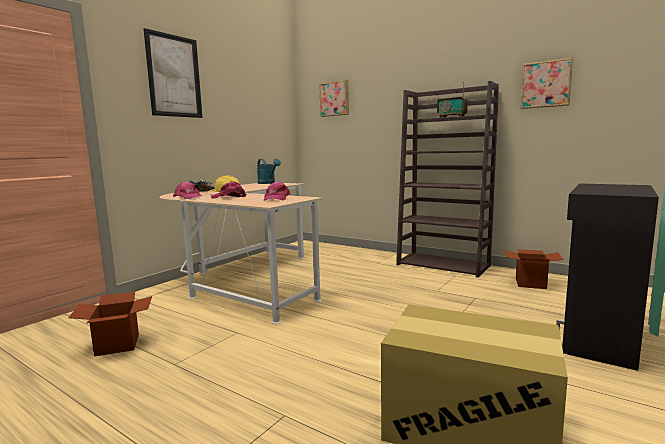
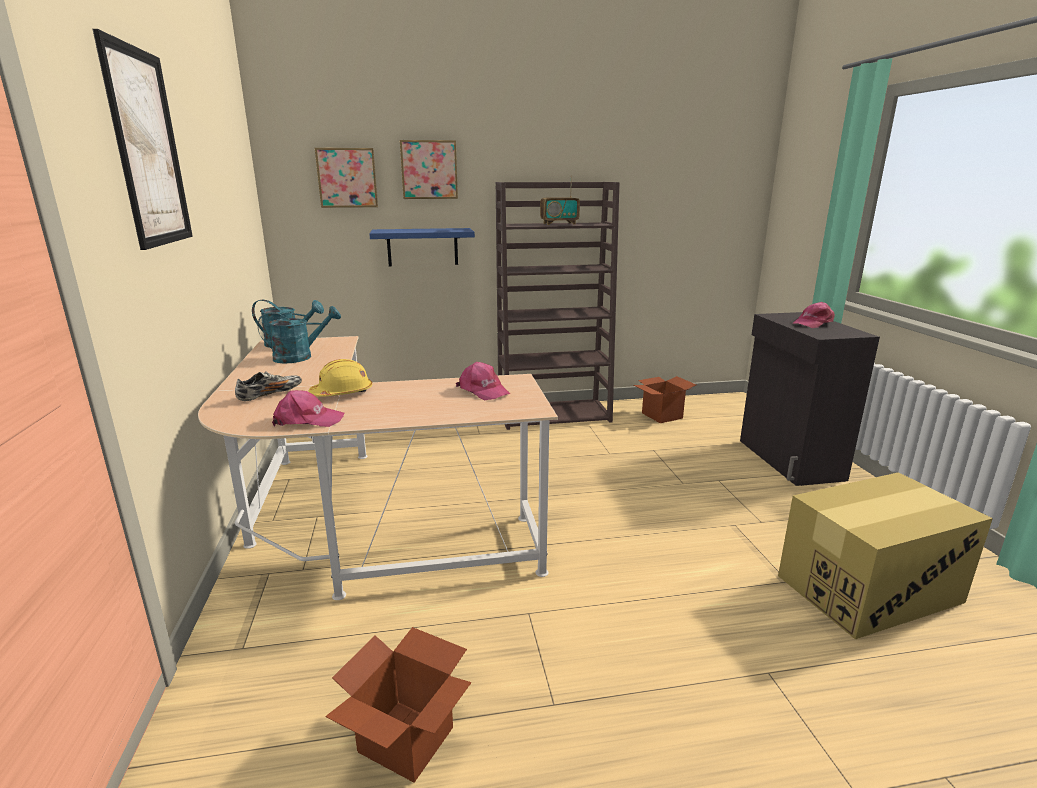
camera: 45 degrees left, 10 degrees up
pink cap [210,181,247,198] -> pink cap moved to [793,302,835,328]
picture [521,58,573,109] -> picture moved to [400,140,458,199]
none -> turquoise watering can [258,306,341,363]
none -> blue shelf [370,228,475,266]

